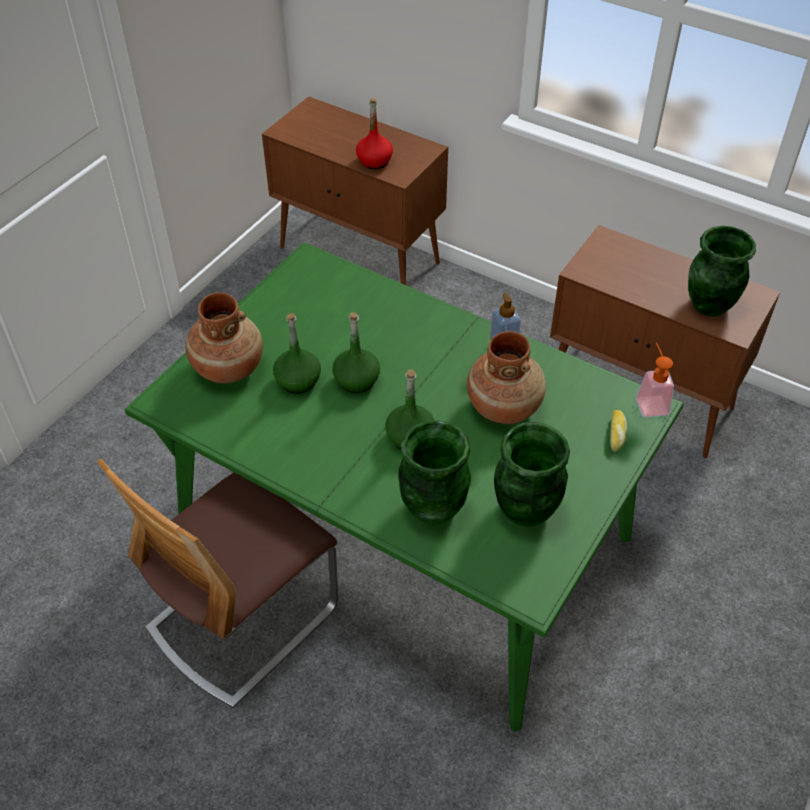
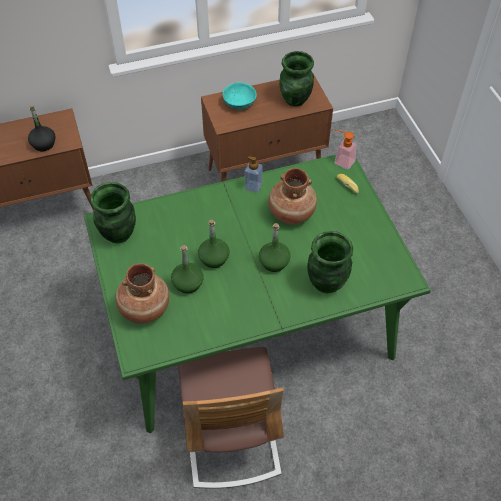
camera: 50 degrees left, 5 degrees up
red bottle [356,98,393,169] -> black bottle [28,105,56,151]
green vase [494,422,570,527] -> green vase moved to [90,182,136,243]
none -> turquoise bowl [223,82,257,110]

